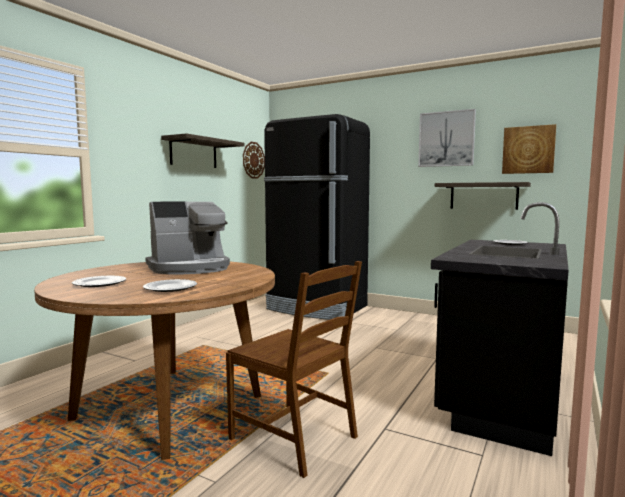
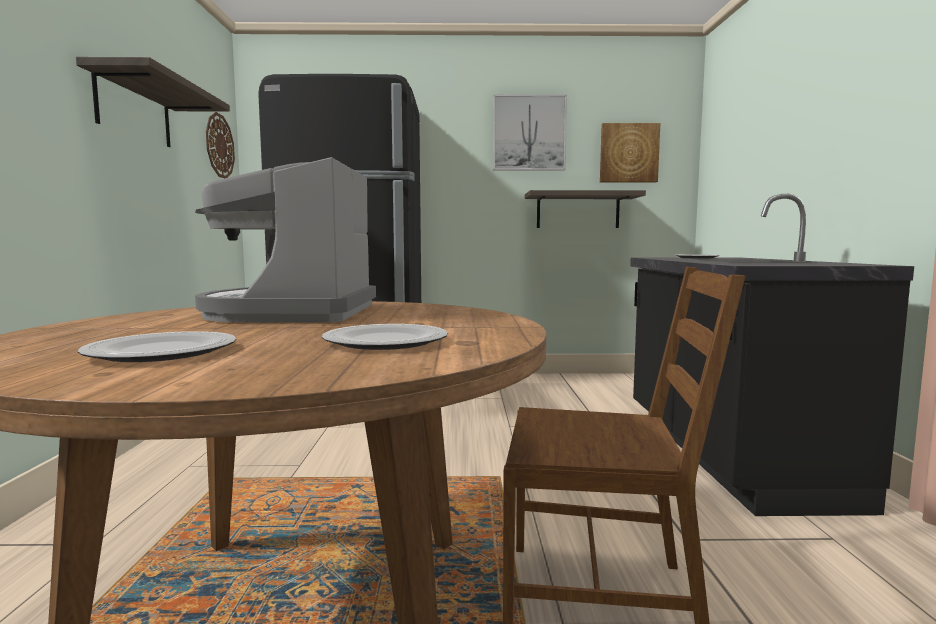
camera: 30 degrees left, 0 degrees up
coffee machine [145,201,230,274] -> coffee machine turned 150 degrees clockwise [195,157,376,323]

